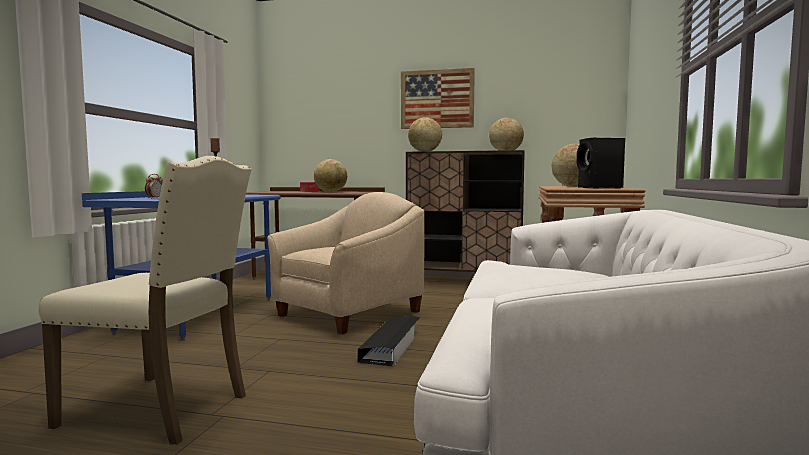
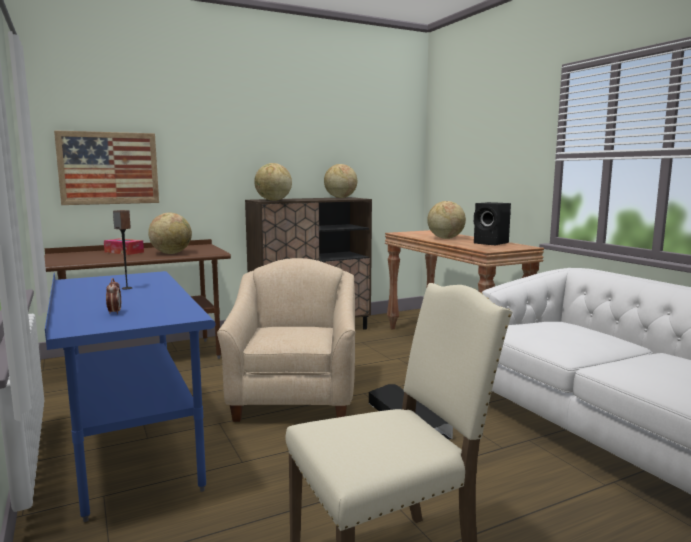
camera: 40 degrees left, 5 degrees up
picture [401,68,475,129] -> picture moved to [54,130,159,205]

